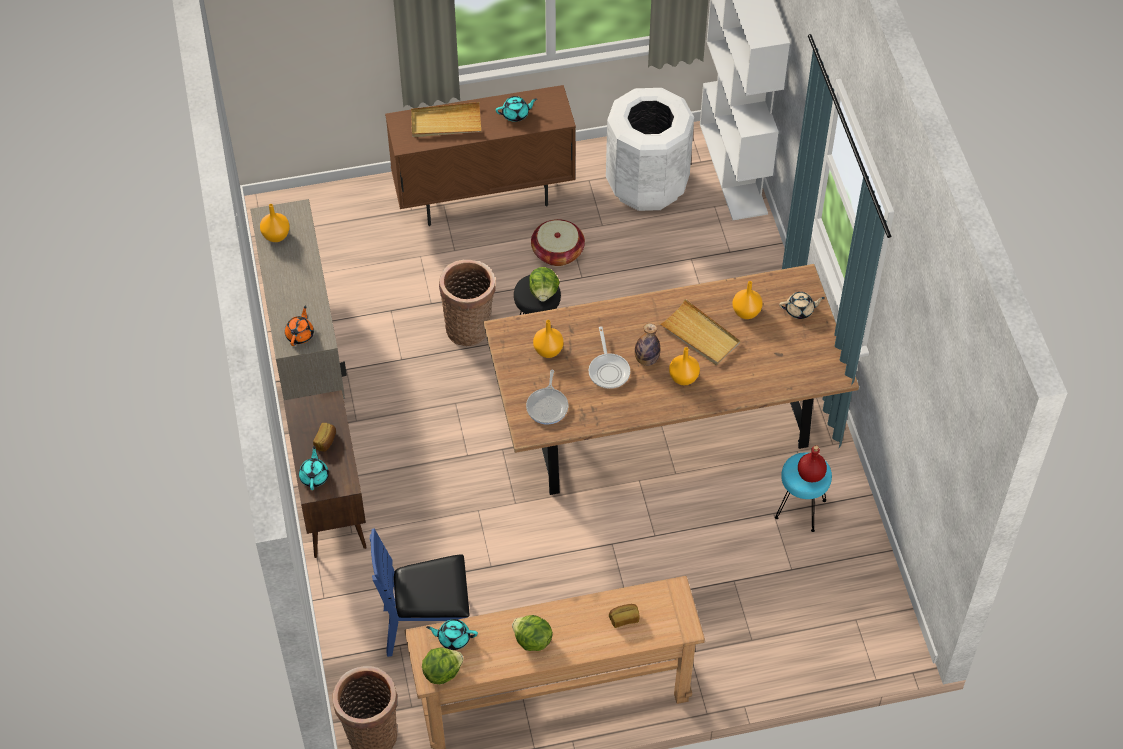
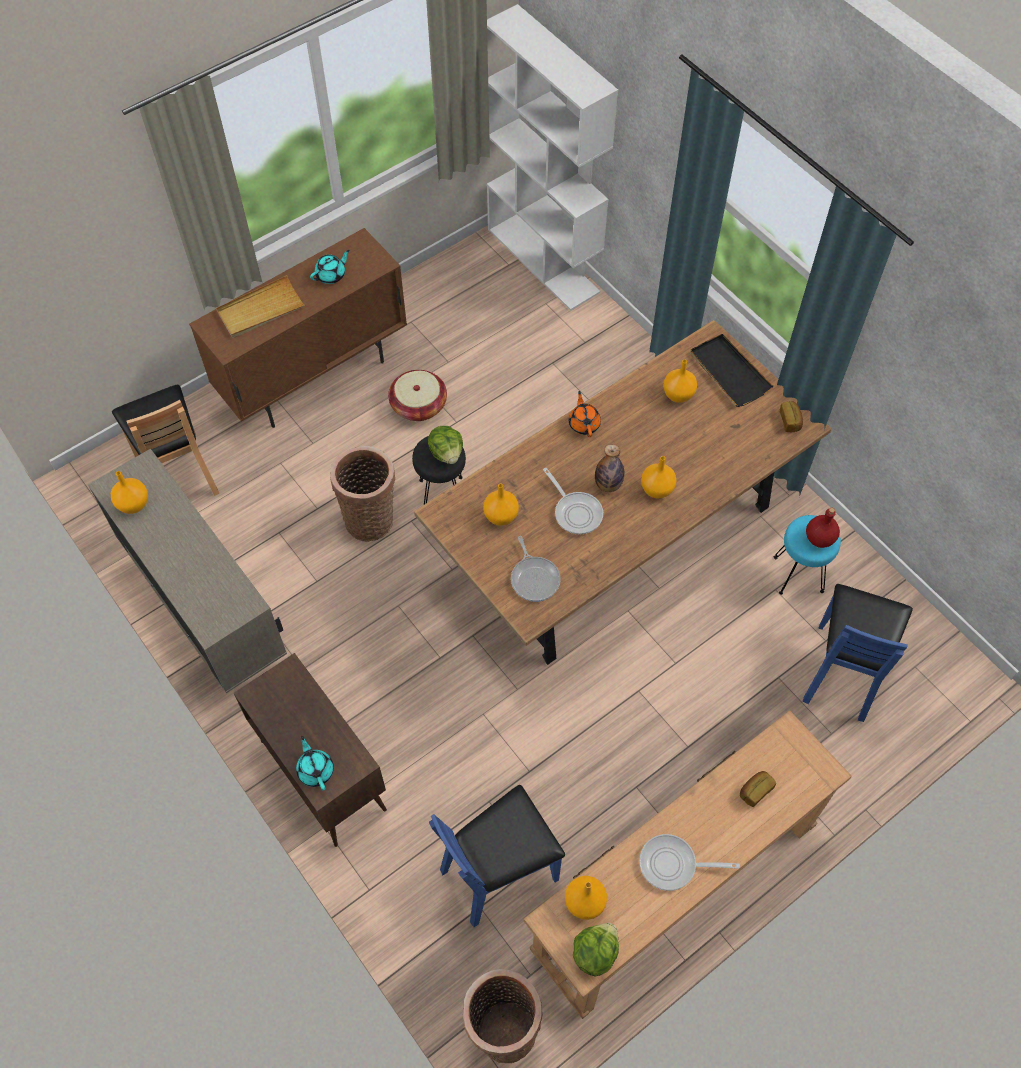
camera: 25 degrees left, 5 degrees up
orange teapot [285,305,314,346] -> orange teapot moved to [569,391,601,437]
bread [313,423,336,452] -> bread moved to [780,401,803,433]
turquoise teapot [426,619,478,650] -> orange vase [565,876,607,920]
lettuce [512,615,553,651] -> frying pan [639,834,740,891]
white trash can [606,88,694,211] -> none
beige tray [658,299,740,365] -> none
beige teapot [779,292,825,319] -> black tray [690,334,773,407]
none -> brown chair [112,385,219,496]
none -> blue chair [803,584,913,722]

